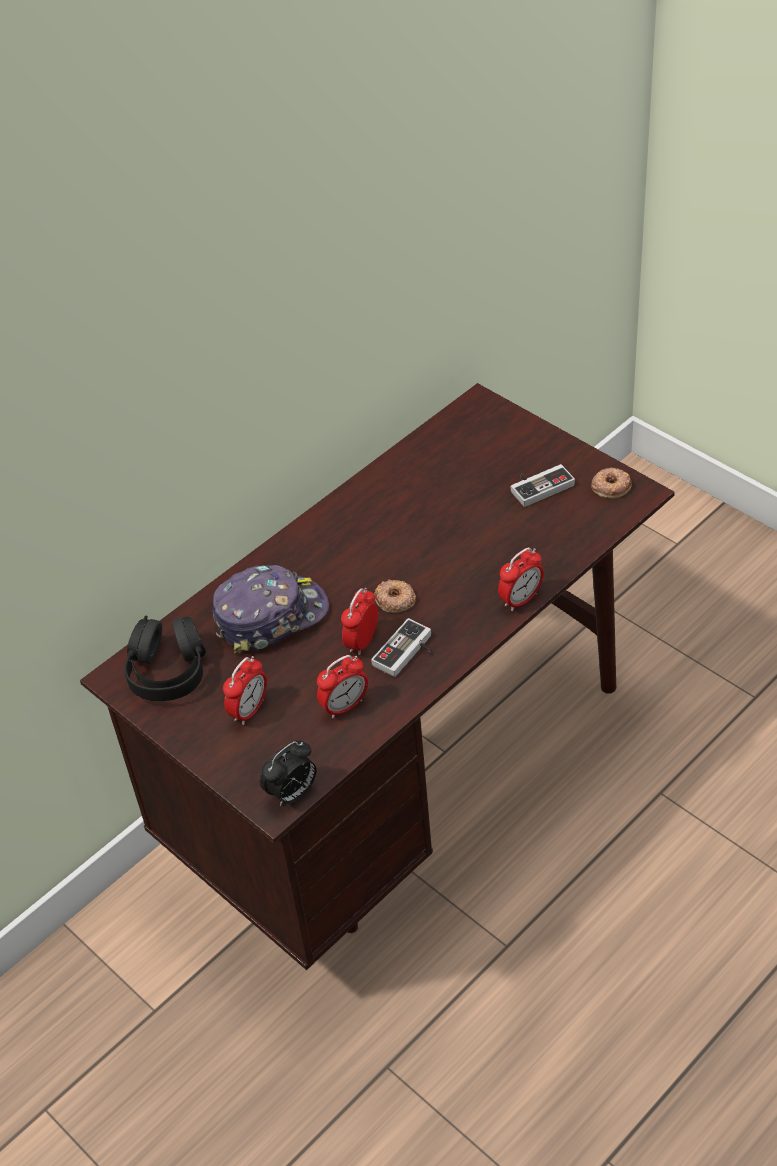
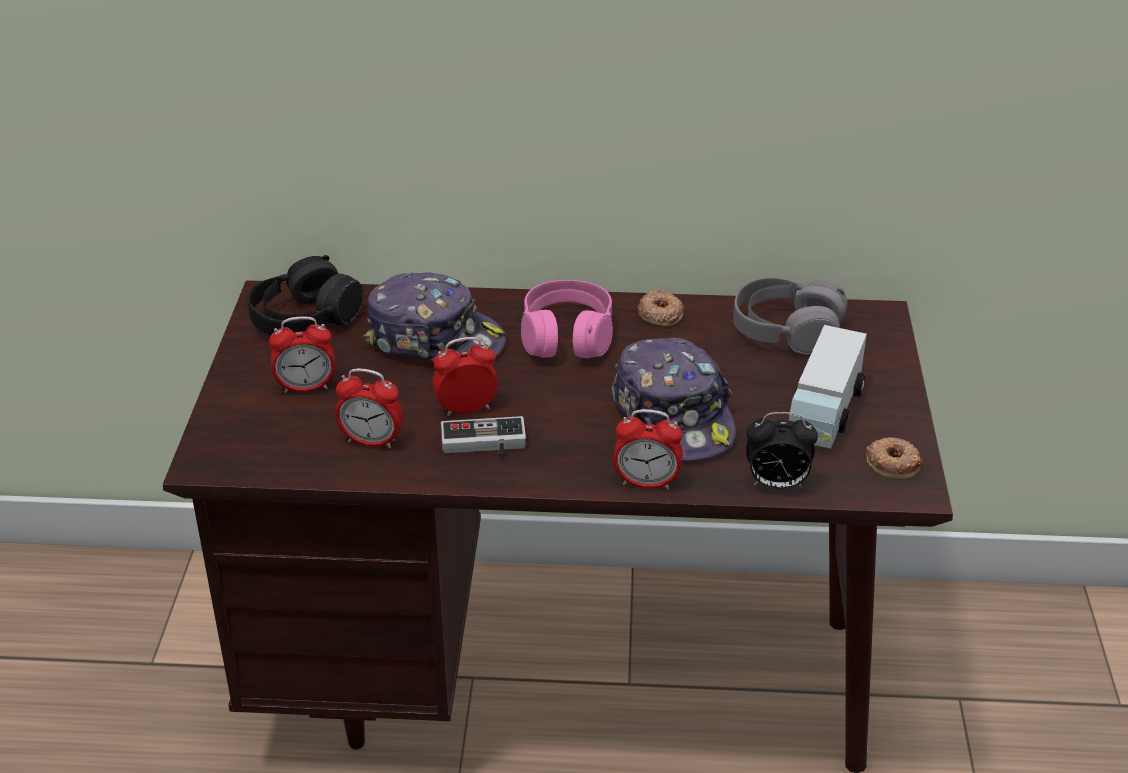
camera: 45 degrees right, 10 degrees down
alarm clock [260,740,316,806] -> alarm clock moved to [746,412,818,490]
donut [374,579,416,613] -> donut moved to [637,290,684,326]
game controller [511,464,575,507] -> toy truck [789,325,867,449]
none -> pink headphones [521,280,613,358]
none -> cap [612,338,736,461]
none -> grey headphones [733,278,848,355]

